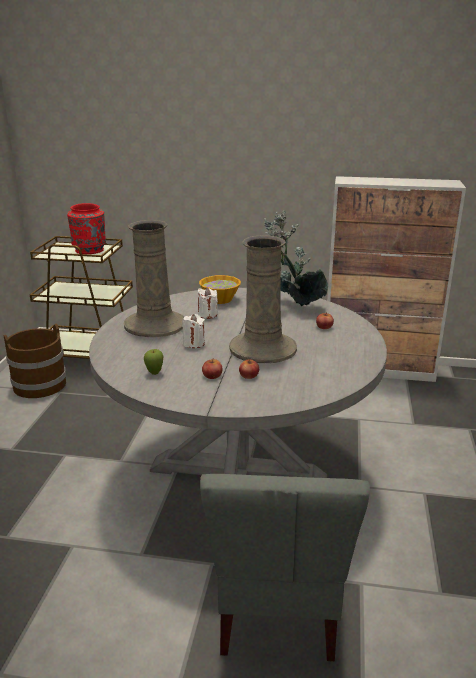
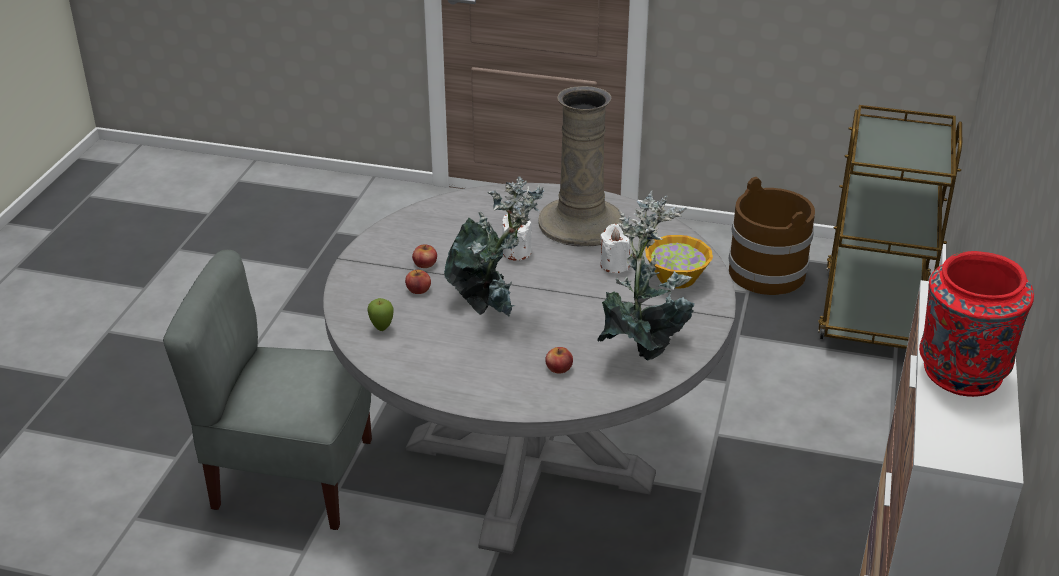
camera: 95 degrees right, 10 degrees up
red vase [67,203,106,254] -> red vase moved to [919,251,1034,397]
apple [144,349,163,375] -> apple moved to [367,298,394,331]
beige vase [229,235,297,363] -> potted plant [444,176,544,317]

